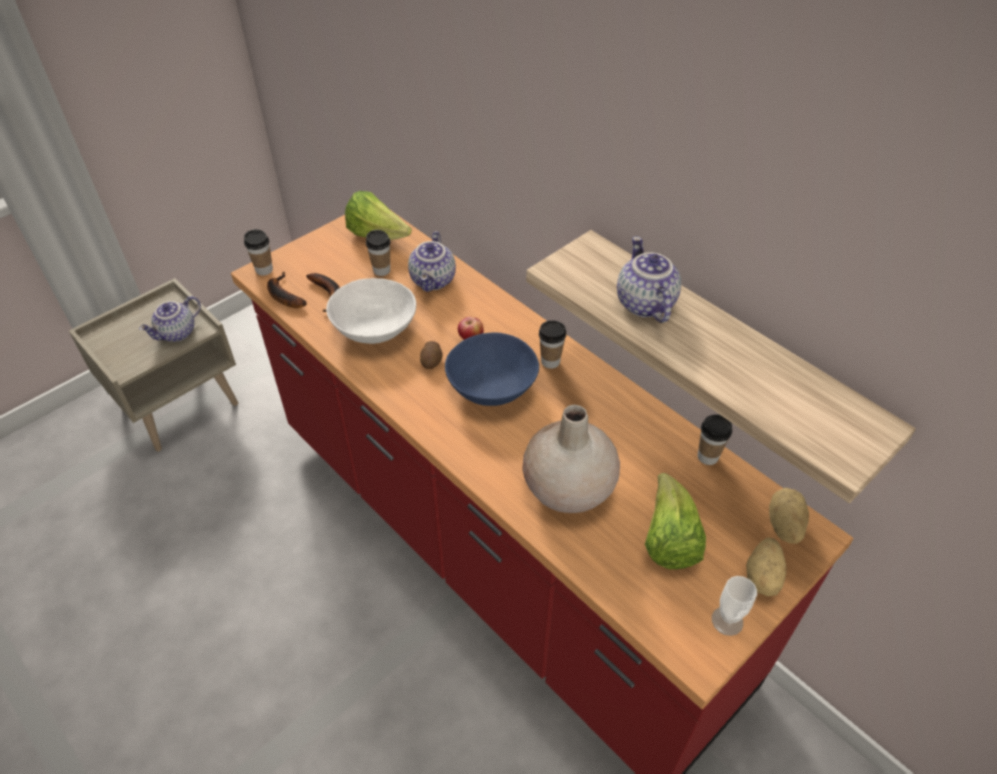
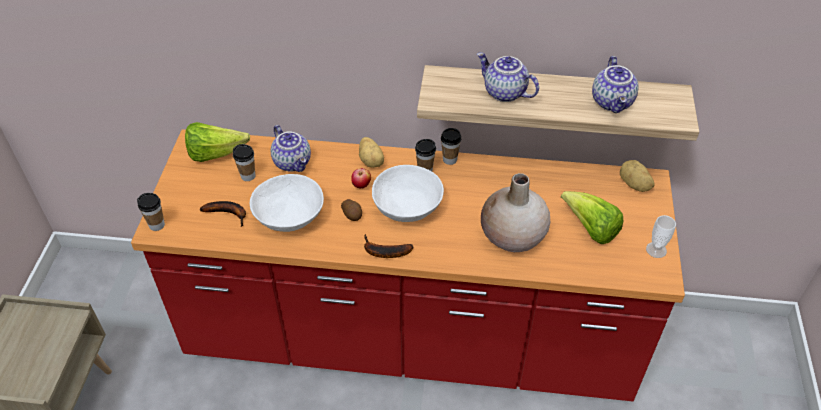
camera: 40 degrees left, 0 degrees up
teapot [139,296,201,342] -> teapot moved to [592,56,638,113]
banana [267,272,307,308] -> banana moved to [364,234,414,258]
blue bowl [445,332,539,406] -> white bowl [372,165,444,222]
cup [698,414,732,465] -> cup moved to [441,128,461,165]
potato [746,537,787,596] -> potato moved to [359,137,384,168]

